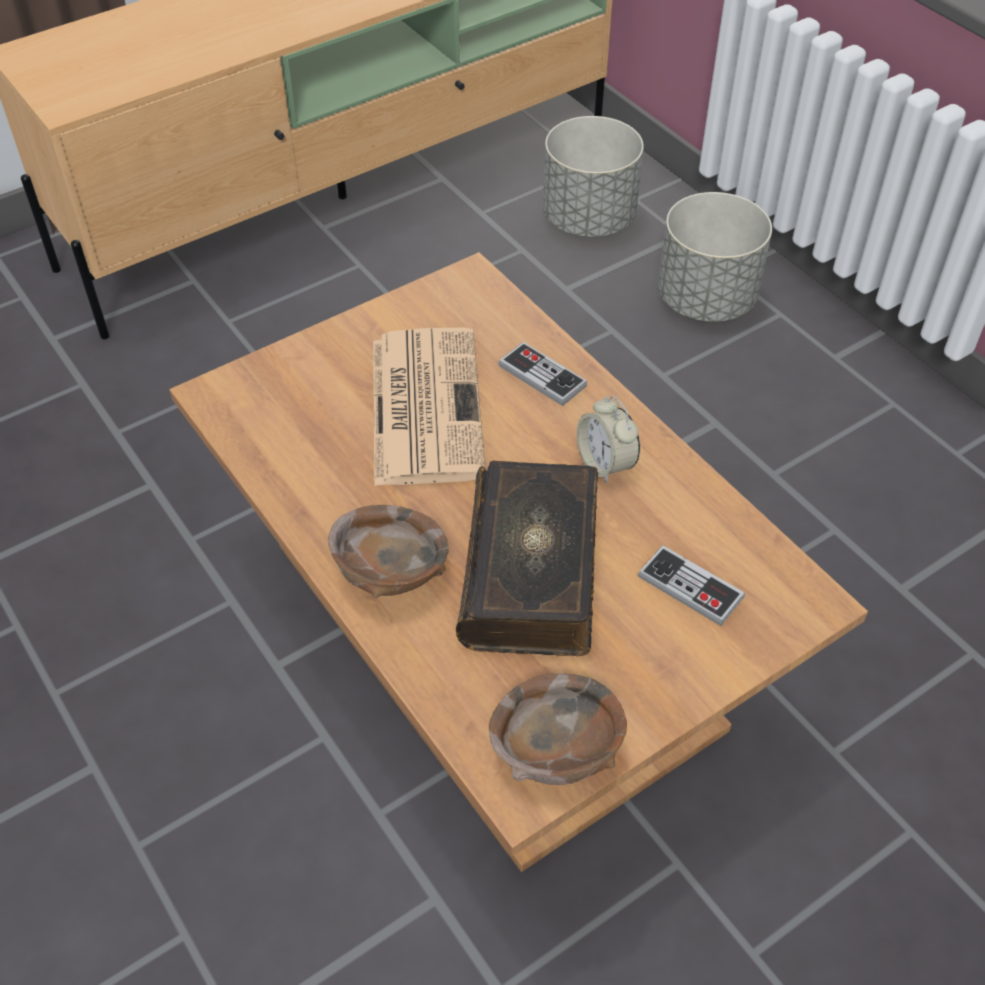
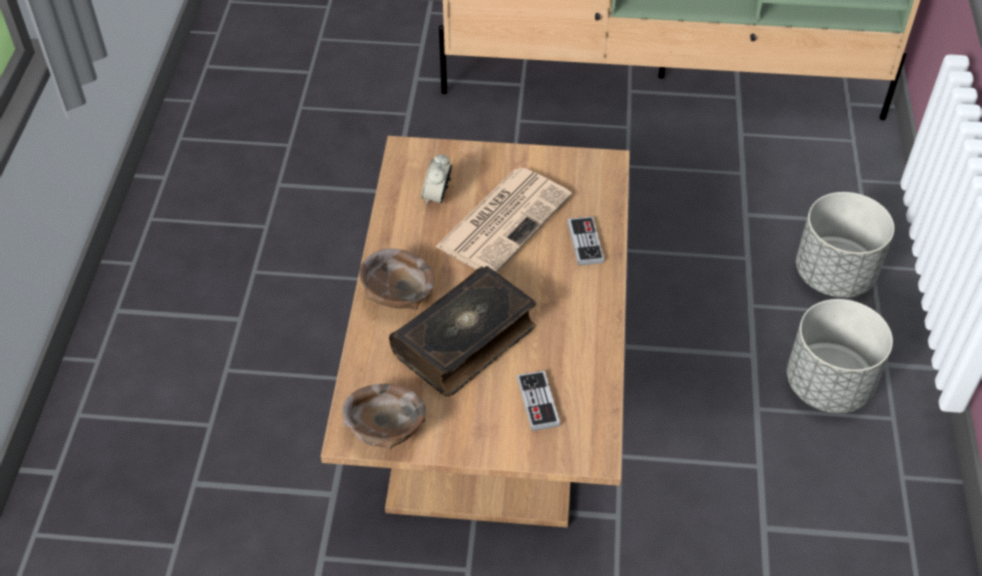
camera: 40 degrees right, 0 degrees up
grey planter [543,116,644,237] -> grey planter moved to [787,299,893,413]
alarm clock [577,395,640,484] -> alarm clock moved to [421,153,452,205]

